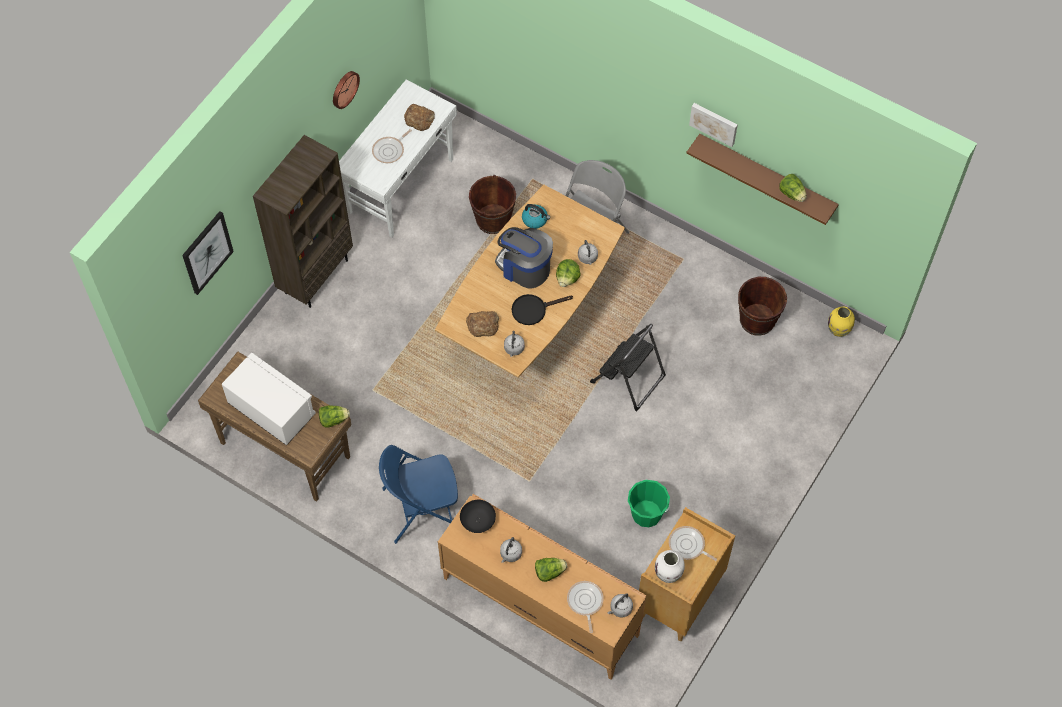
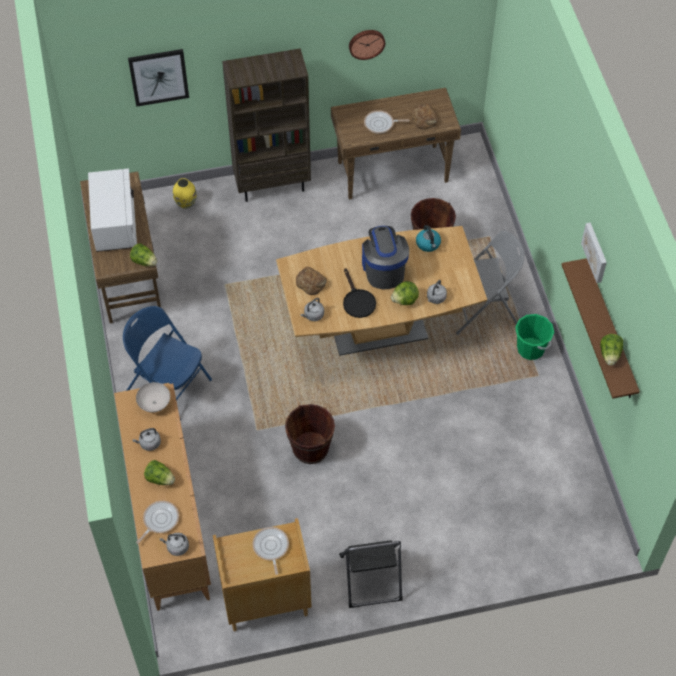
camera: 45 degrees right, 5 degrees down
white console table [339,79,457,237] -> brown console table [331,88,461,200]
black bowl [460,500,496,533] -> white bowl [136,382,170,412]
black frying pan [512,294,573,325] -> black frying pan turned 135 degrees counterclockwise [343,268,376,318]
black step ladder [590,324,666,411] -> black step ladder moved to [339,541,402,608]
green bucket [628,480,670,528] -> green bucket moved to [515,314,554,360]
white vase [655,550,685,583] -> none
brown bucket [738,277,787,336] -> brown bucket moved to [285,404,335,464]
yellow vase [828,307,855,337] -> yellow vase moved to [173,178,197,209]

